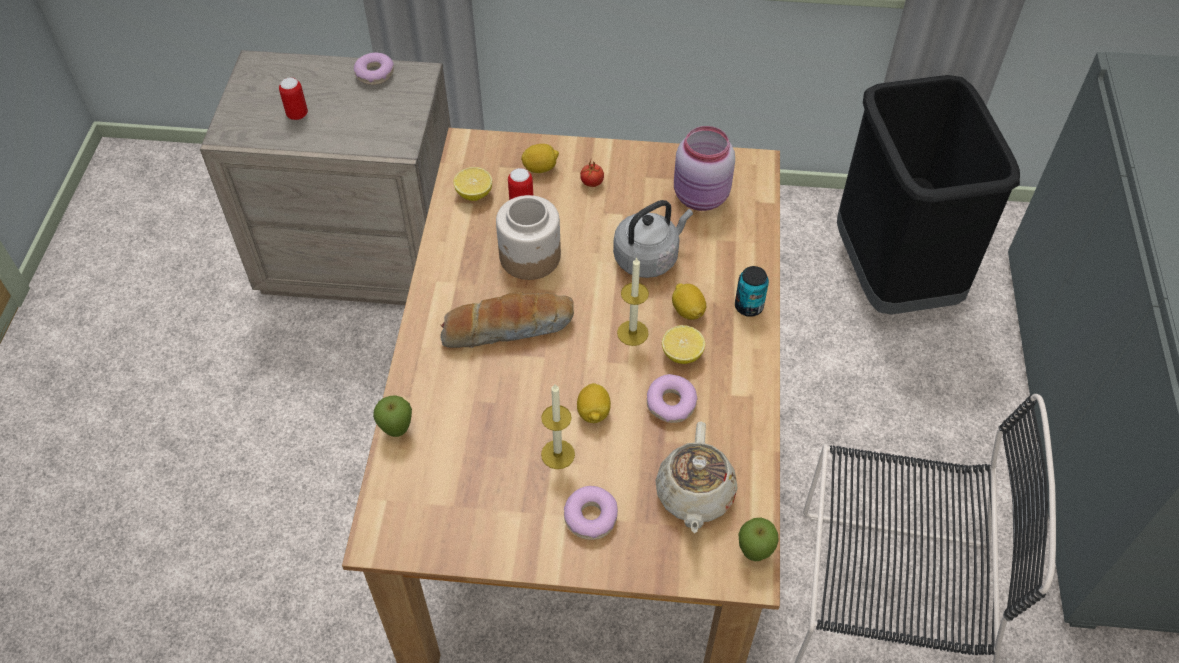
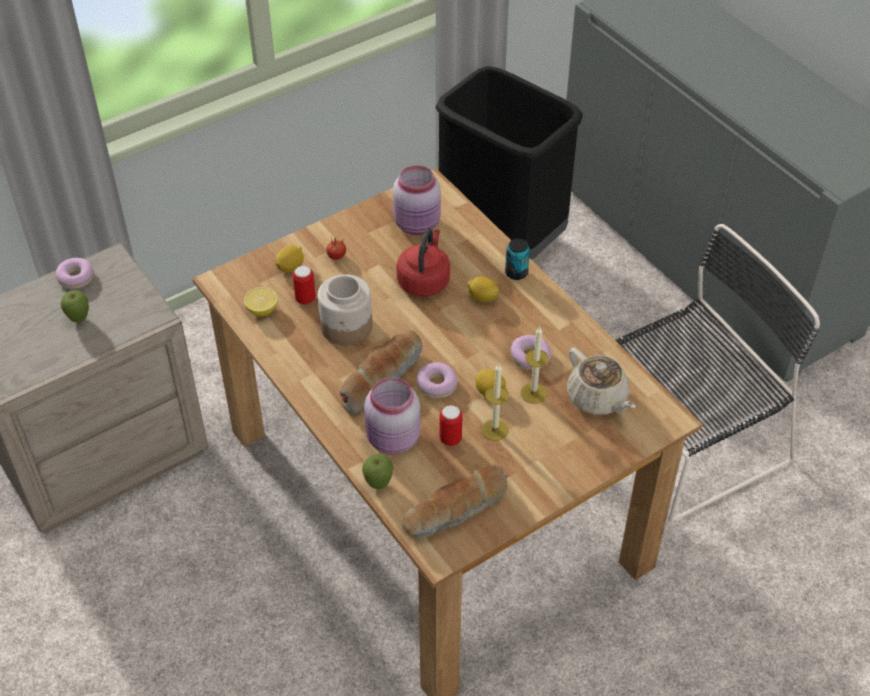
camera: 40 degrees left, 5 degrees down
can [279,77,308,120] -> can moved to [439,405,462,446]
donut [564,486,618,540] -> donut moved to [417,362,457,398]
grey kettle [613,200,693,278] -> red kettle [397,228,450,297]
candle [617,257,649,346] -> candle moved to [521,327,549,404]
lemon [662,325,705,364] -> none
apple [739,518,779,561] -> apple moved to [61,290,89,323]
none -> pink jar [364,378,421,455]
none -> bread [402,465,508,538]

